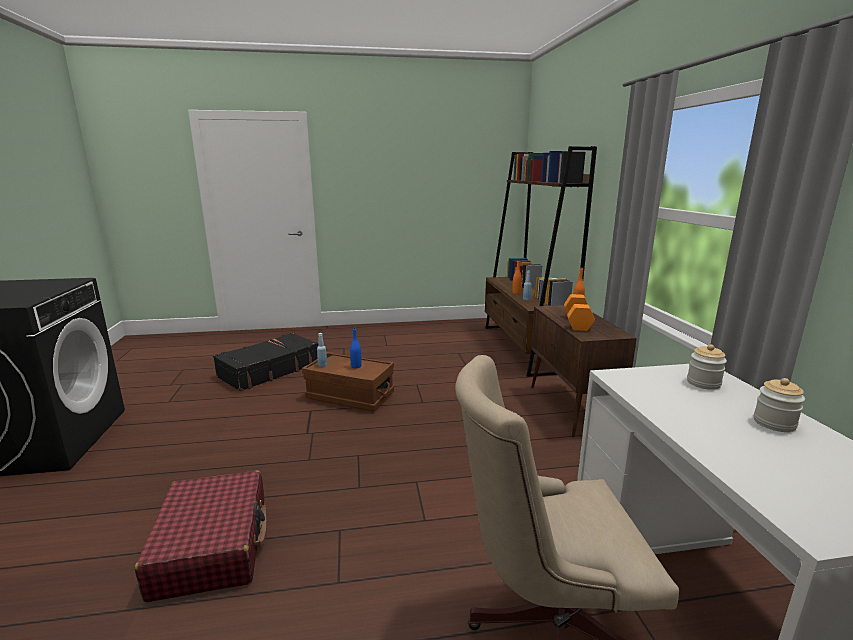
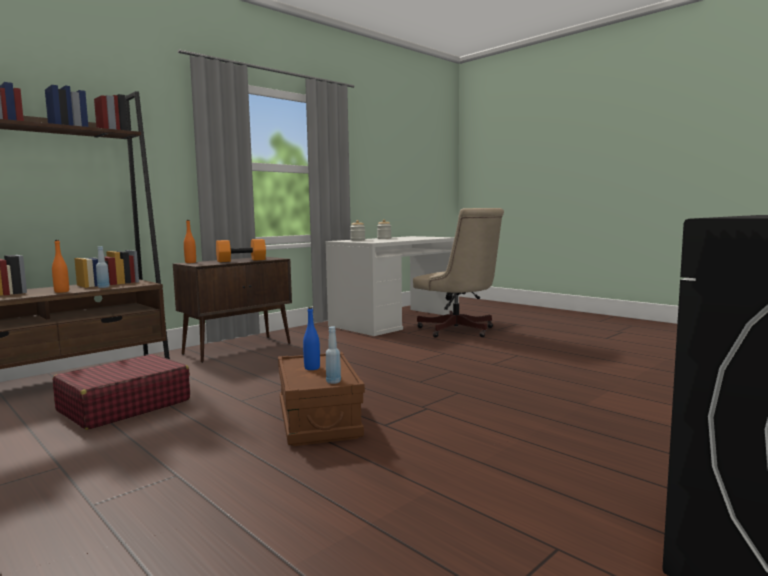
camera: 125 degrees left, 10 degrees down
red suitcase [135,470,267,602] -> red suitcase moved to [53,354,190,430]
black suitcase [213,333,319,391] -> none

